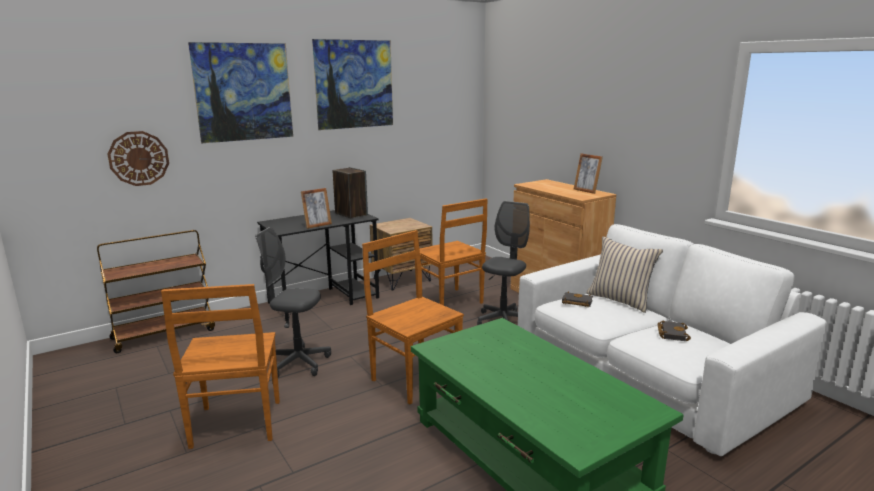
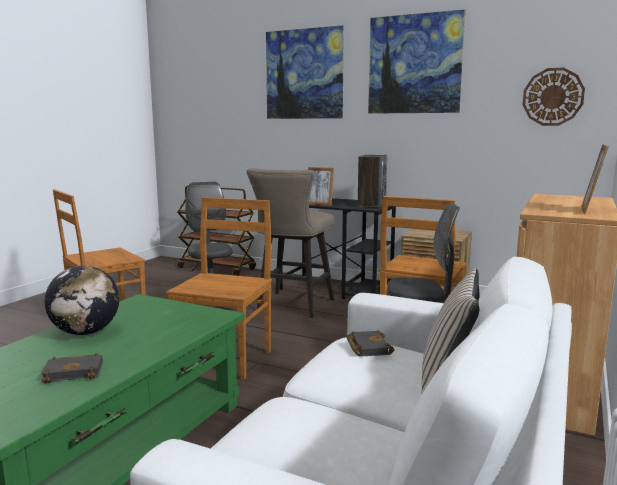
camera: 60 degrees right, 5 degrees down
wall clock [108,131,169,186] -> wall clock moved to [523,68,585,126]
black book [658,321,691,341] -> black book moved to [41,353,103,384]
none -> globe [45,266,119,335]
none -> beige stool [247,168,335,318]

